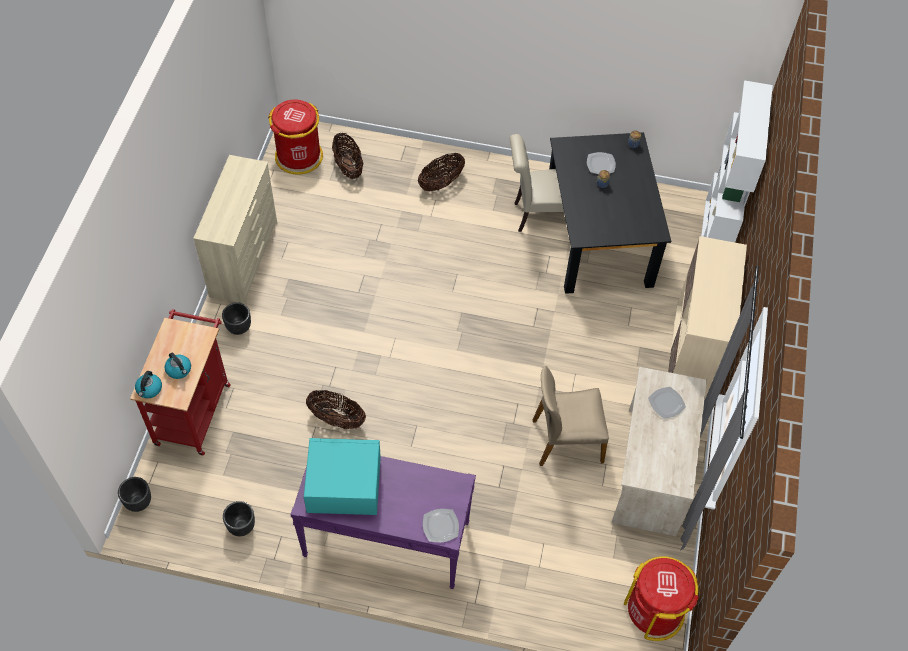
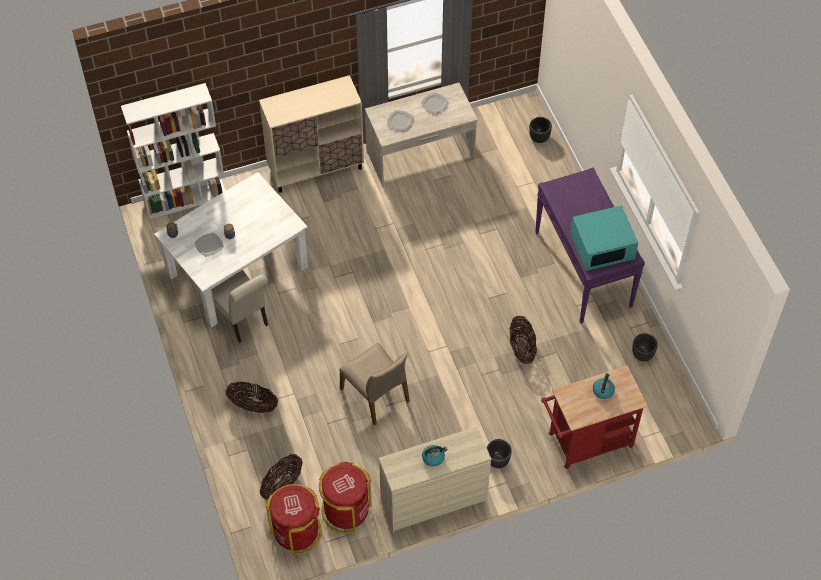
camera: 120 degrees left, 0 degrees up
black planter [118,477,151,512] -> black planter moved to [529,117,552,143]
kettle [135,371,162,398] -> kettle moved to [422,445,447,466]
turquoise microwave [304,438,381,515] -> turquoise microwave turned 75 degrees counterclockwise [570,205,638,271]
plate [423,509,459,542] -> plate moved to [421,92,449,114]
beige chair [533,366,609,466] -> beige chair moved to [339,343,410,426]
black dining table [549,132,671,294] -> white dining table [154,172,308,328]
red trash can [624,556,699,641] -> red trash can moved to [319,462,372,534]

